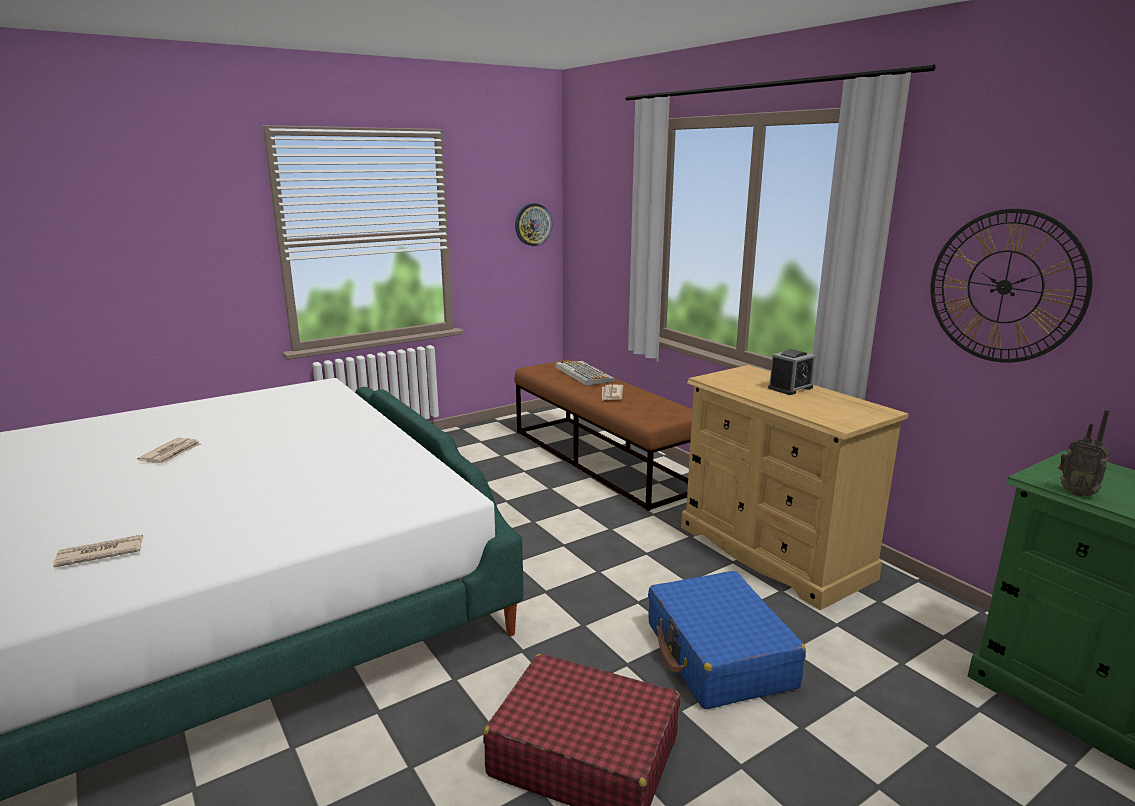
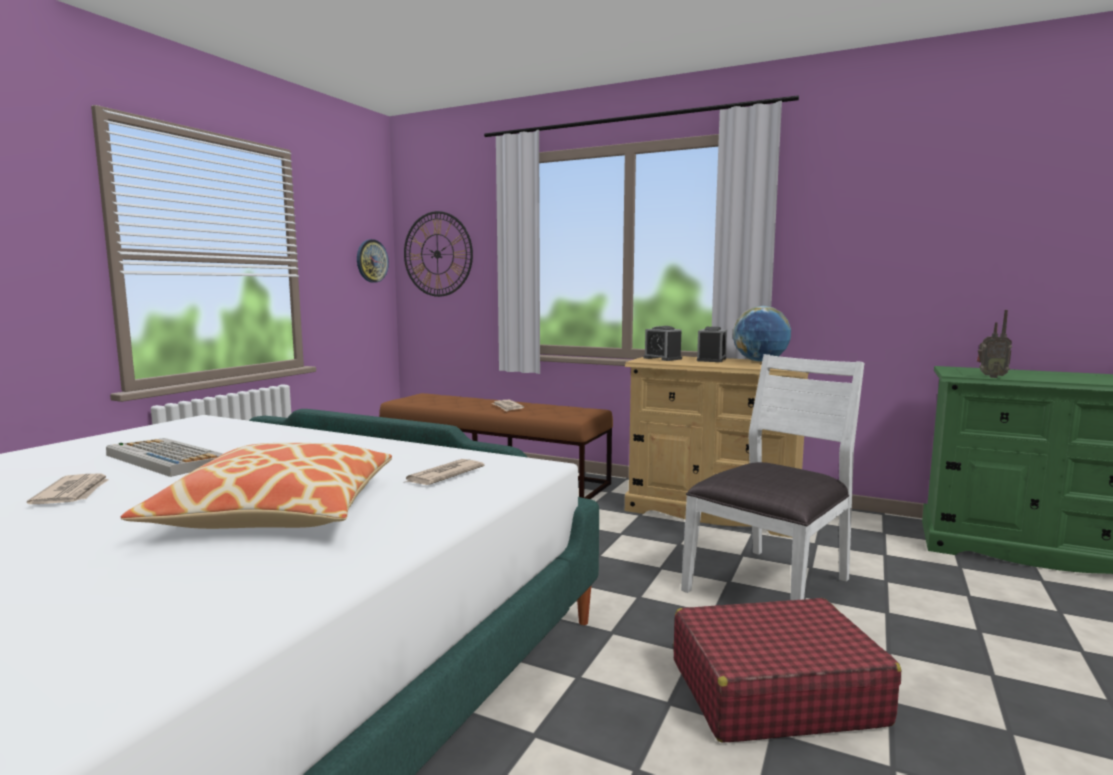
camera: 30 degrees left, 10 degrees down
newspaper [53,535,143,567] -> newspaper moved to [403,459,484,485]
keyboard [555,361,615,386] -> keyboard moved to [106,438,223,477]
blue suitcase [648,571,806,709] -> white chair [681,354,864,600]
wall clock [930,209,1093,363] -> wall clock moved to [404,211,473,297]
none -> pillow [121,443,392,529]
none -> alarm clock [643,326,682,361]
none -> globe [733,306,791,362]

